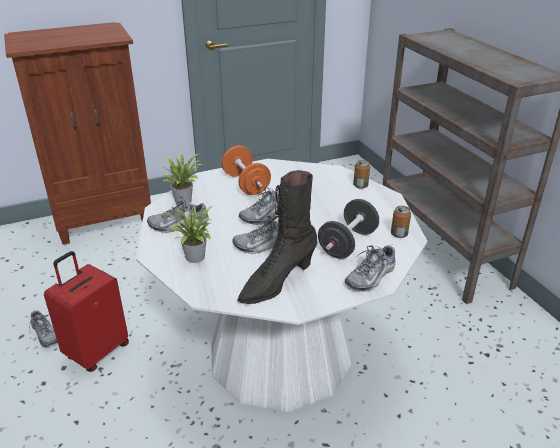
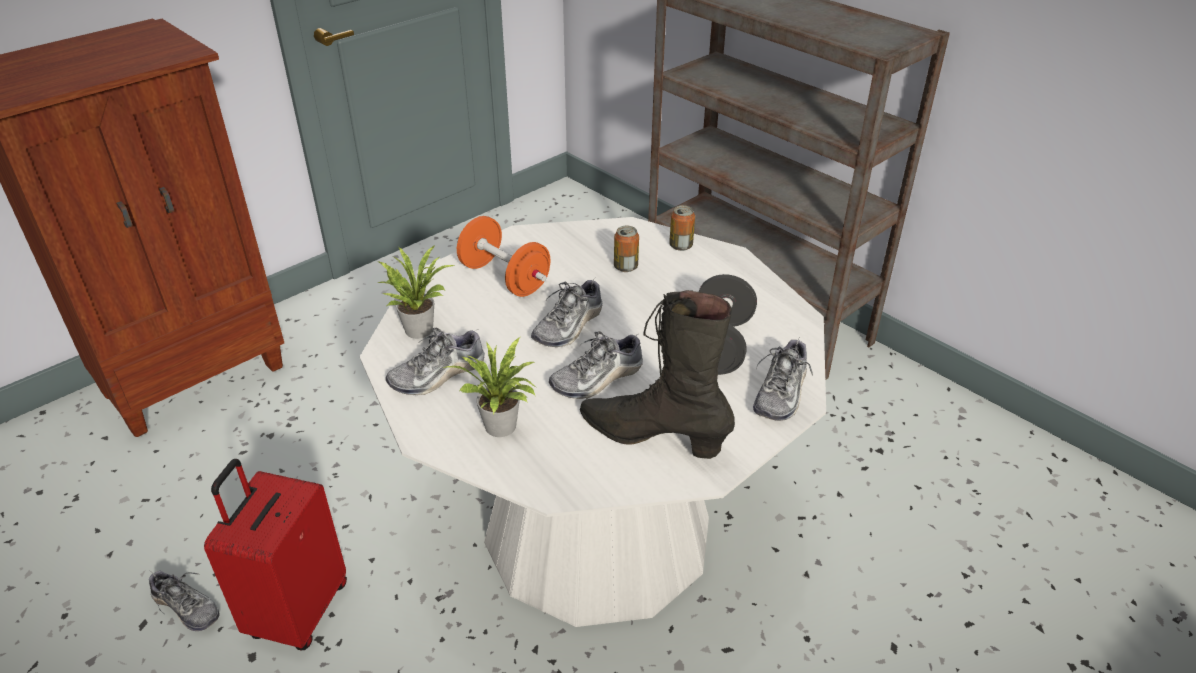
camera: 20 degrees left, 5 degrees up
black boot [237,170,318,304] -> black boot turned 90 degrees clockwise [580,290,735,459]
can [391,206,411,238] -> can moved to [614,226,639,272]

